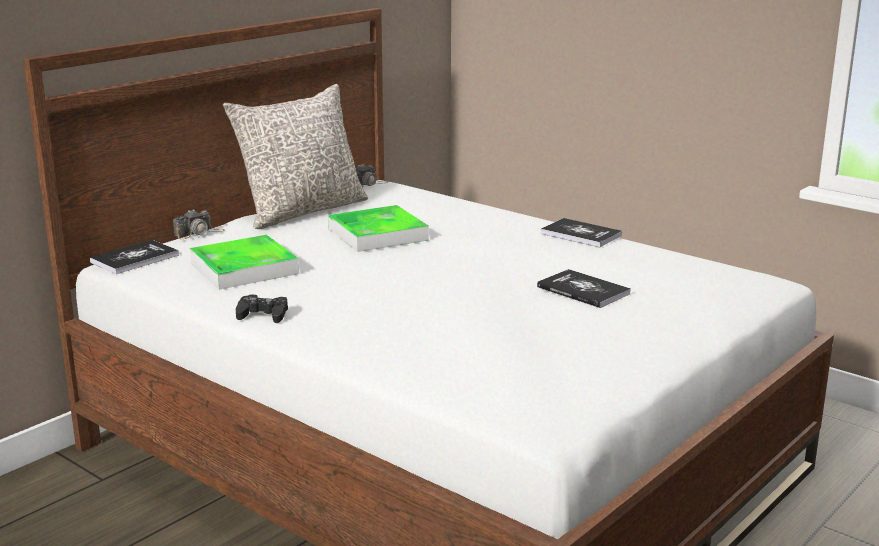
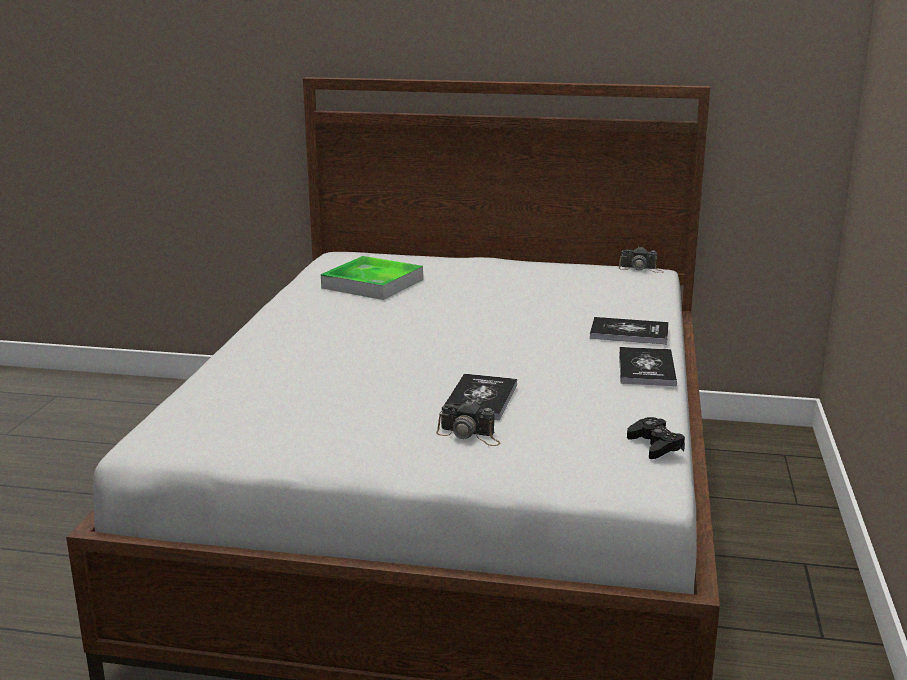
camera: 60 degrees right, 0 degrees up
book [90,240,179,274] -> book moved to [590,317,669,344]
camera [173,209,225,239] -> camera moved to [436,400,500,446]
grey pillow [223,84,368,229] -> none
black game controller [236,294,288,323] -> black game controller moved to [627,417,685,459]
tray [328,205,429,252] -> none

